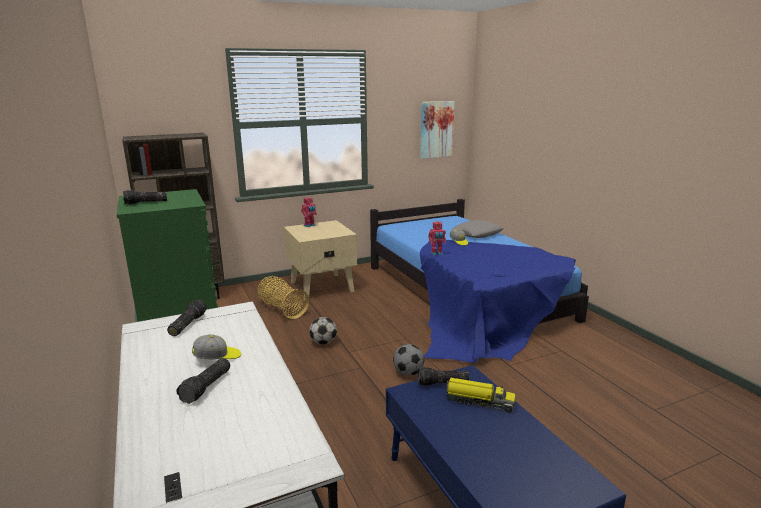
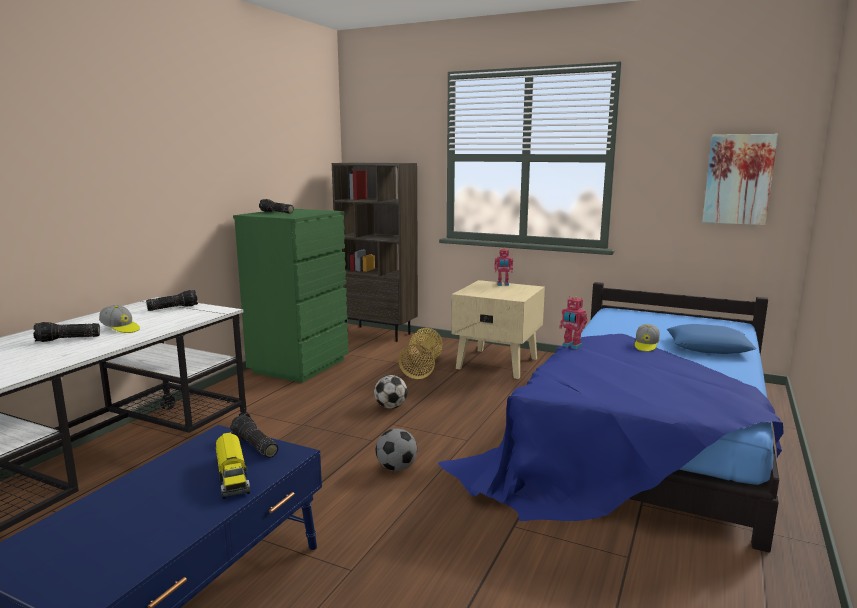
camera: 50 degrees right, 5 degrees down
grey pillow [452,220,504,238] -> blue pillow [667,324,756,354]

